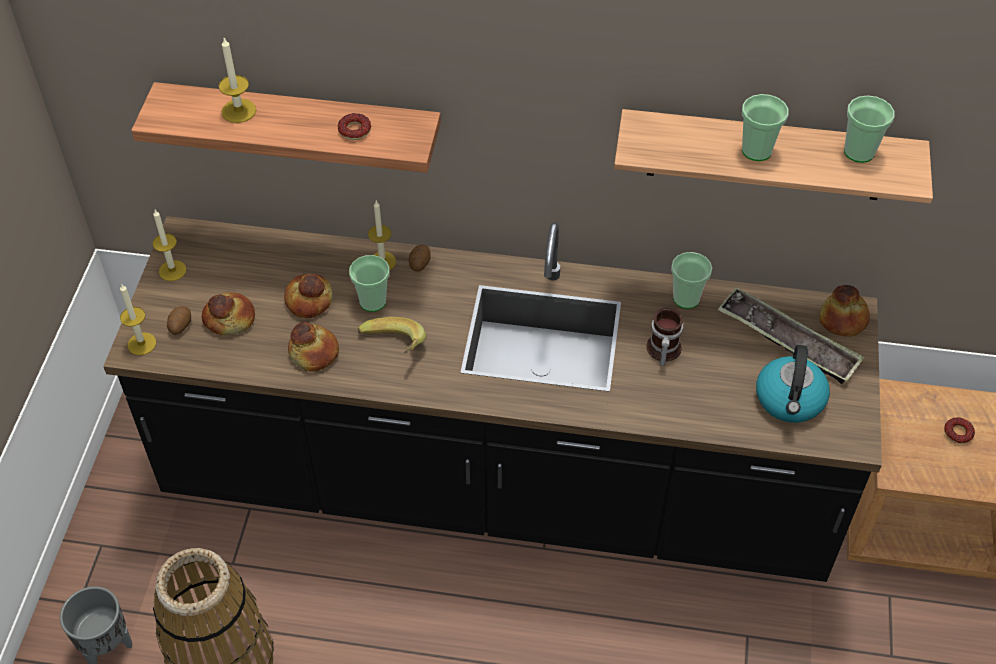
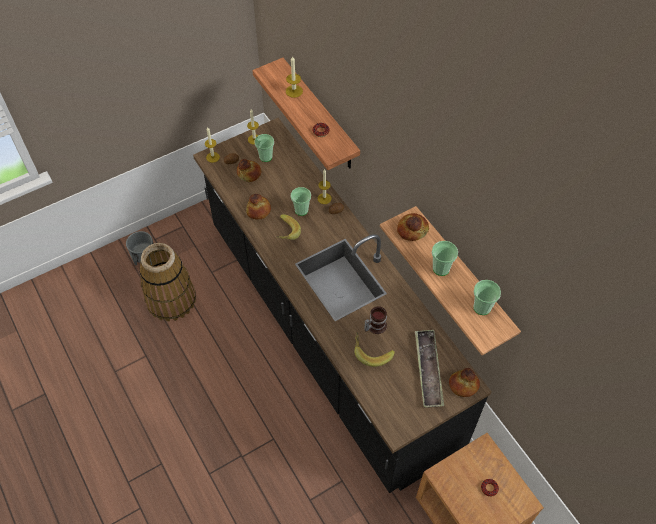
camera: 50 degrees right, 5 degrees up
bread [284,274,333,318] -> bread moved to [397,213,429,241]
cup [671,252,712,309] -> cup moved to [255,134,274,162]
kettle [756,345,830,423] -> none
none -> banana [354,332,395,367]

